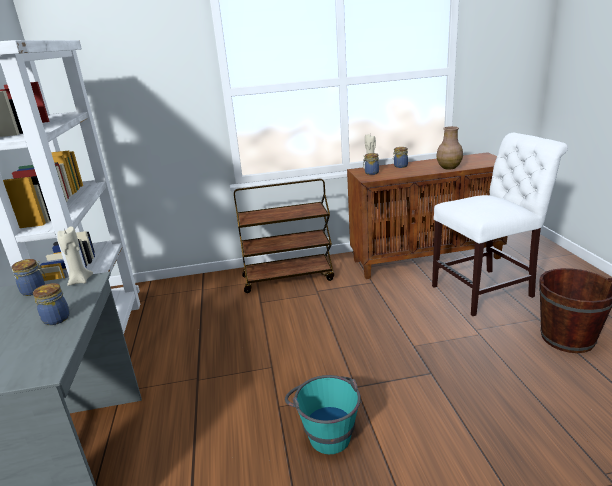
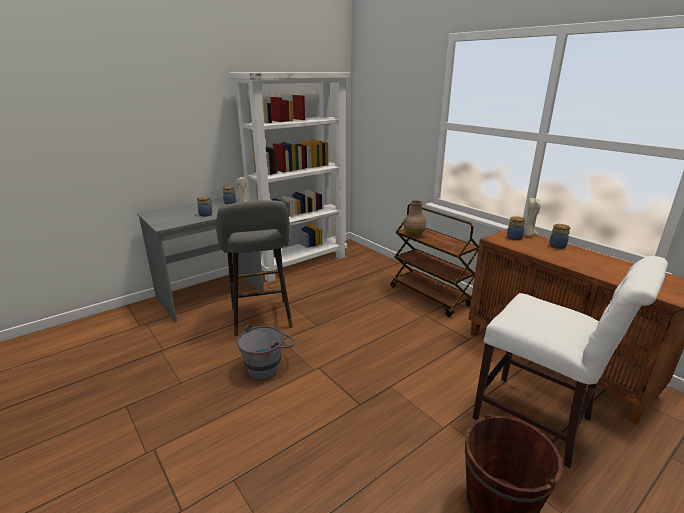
camera: 60 degrees right, 0 degrees up
turquoise bucket [285,375,361,454] -> grey bucket [236,324,295,380]
brown vase [436,126,463,169] -> brown vase moved to [404,200,426,237]
none -> grey stool [216,200,293,336]

